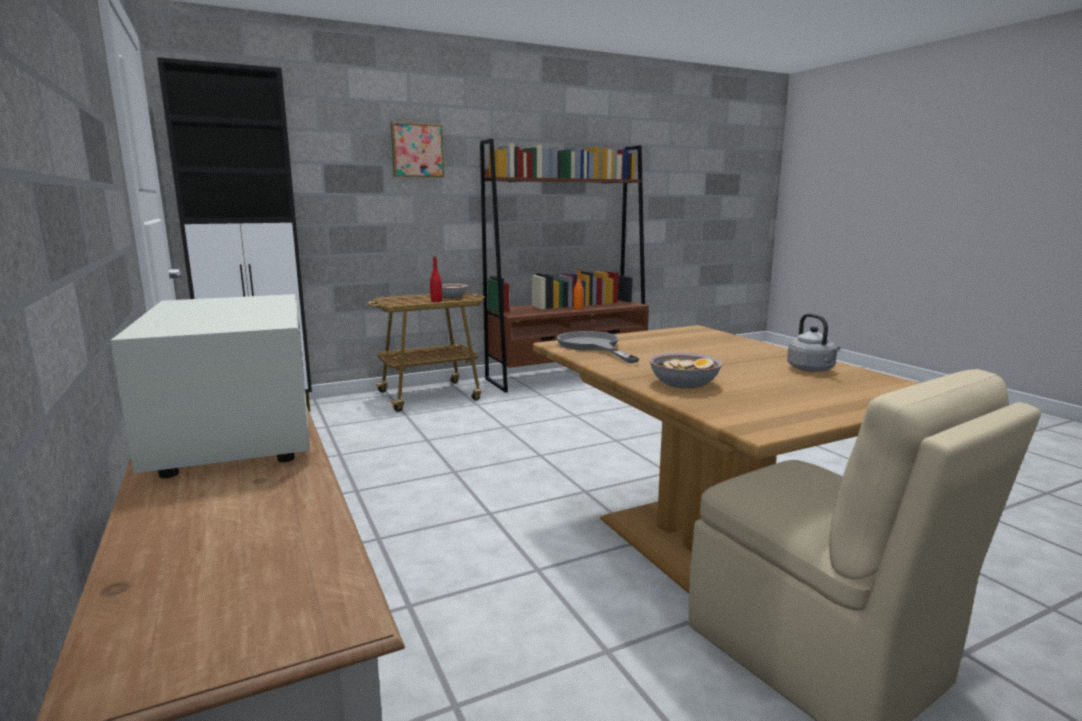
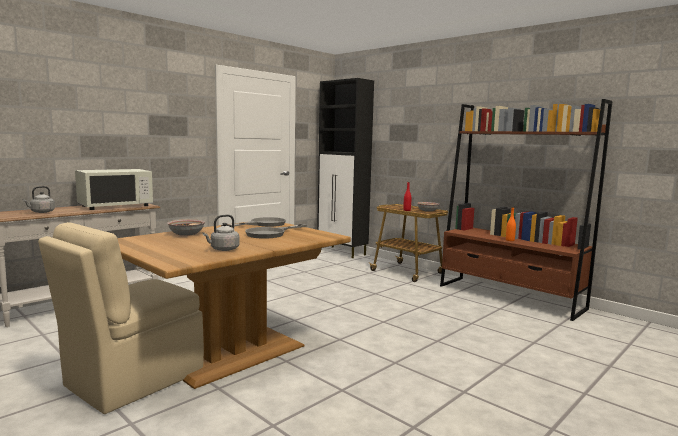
camera: 70 degrees right, 5 degrees down
picture [391,122,444,178] -> none
none -> grey kettle [22,186,55,213]
none -> grey frying pan [245,224,307,239]

